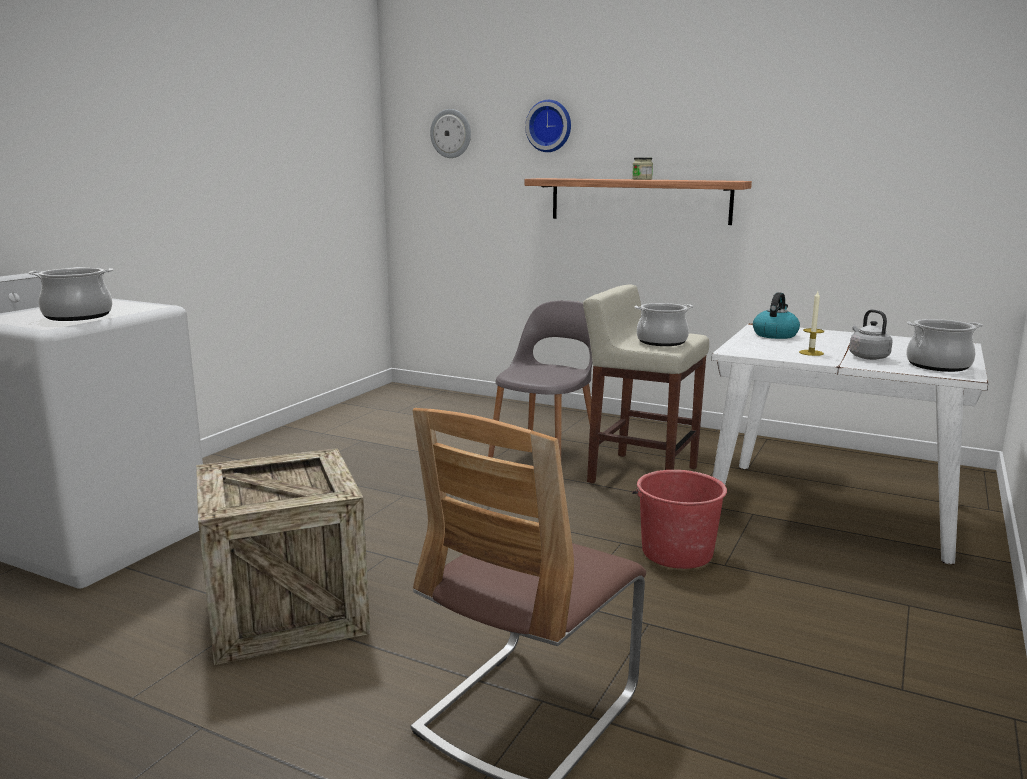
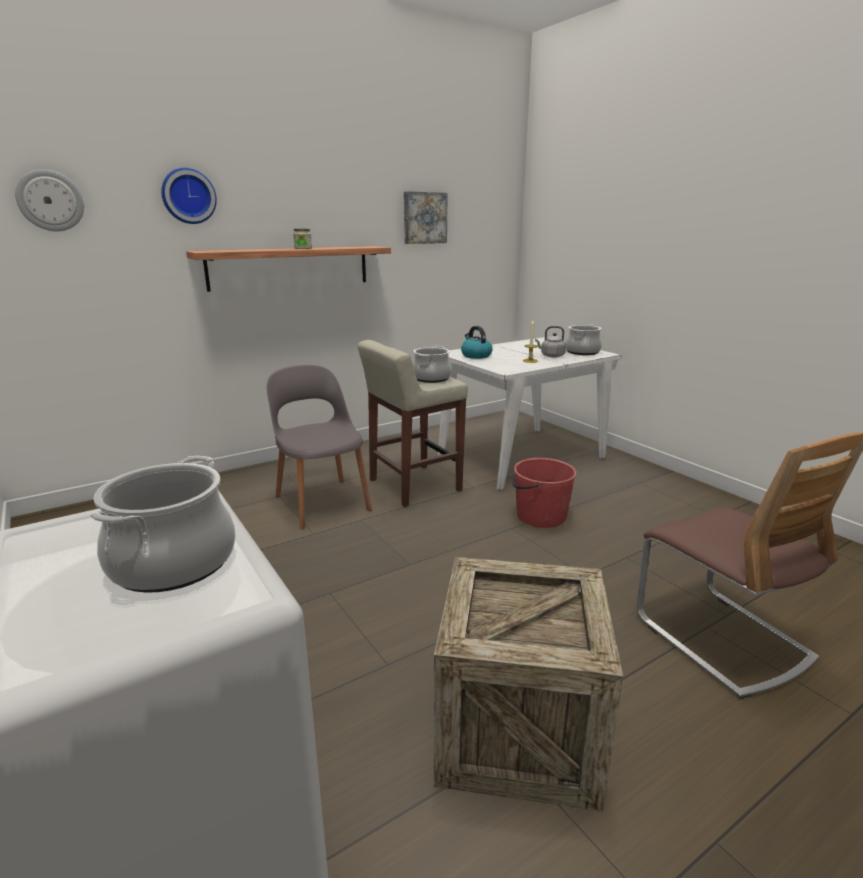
camera: 60 degrees left, 5 degrees up
none -> picture [404,191,447,244]

